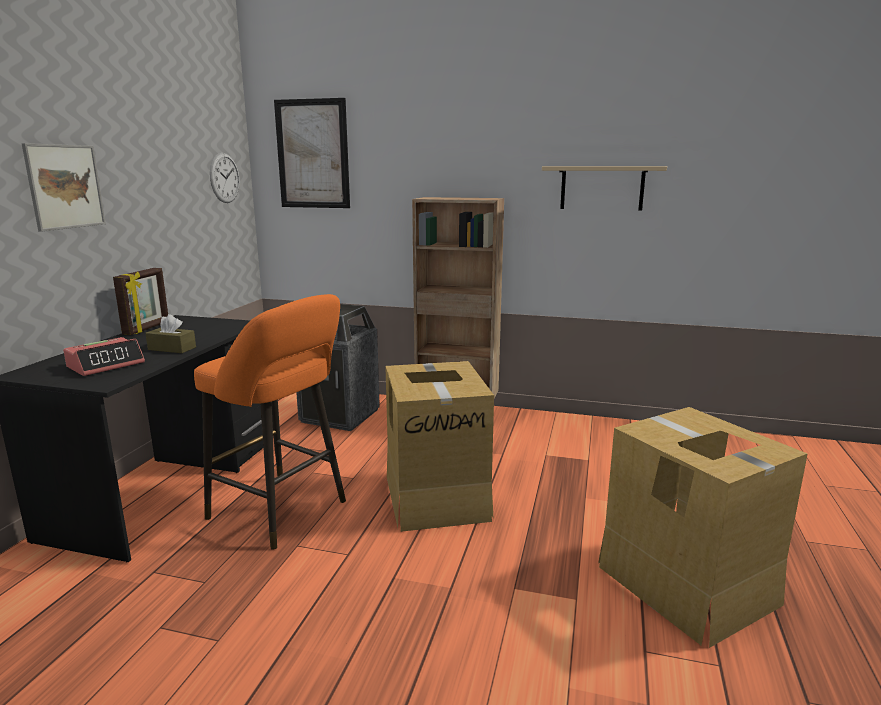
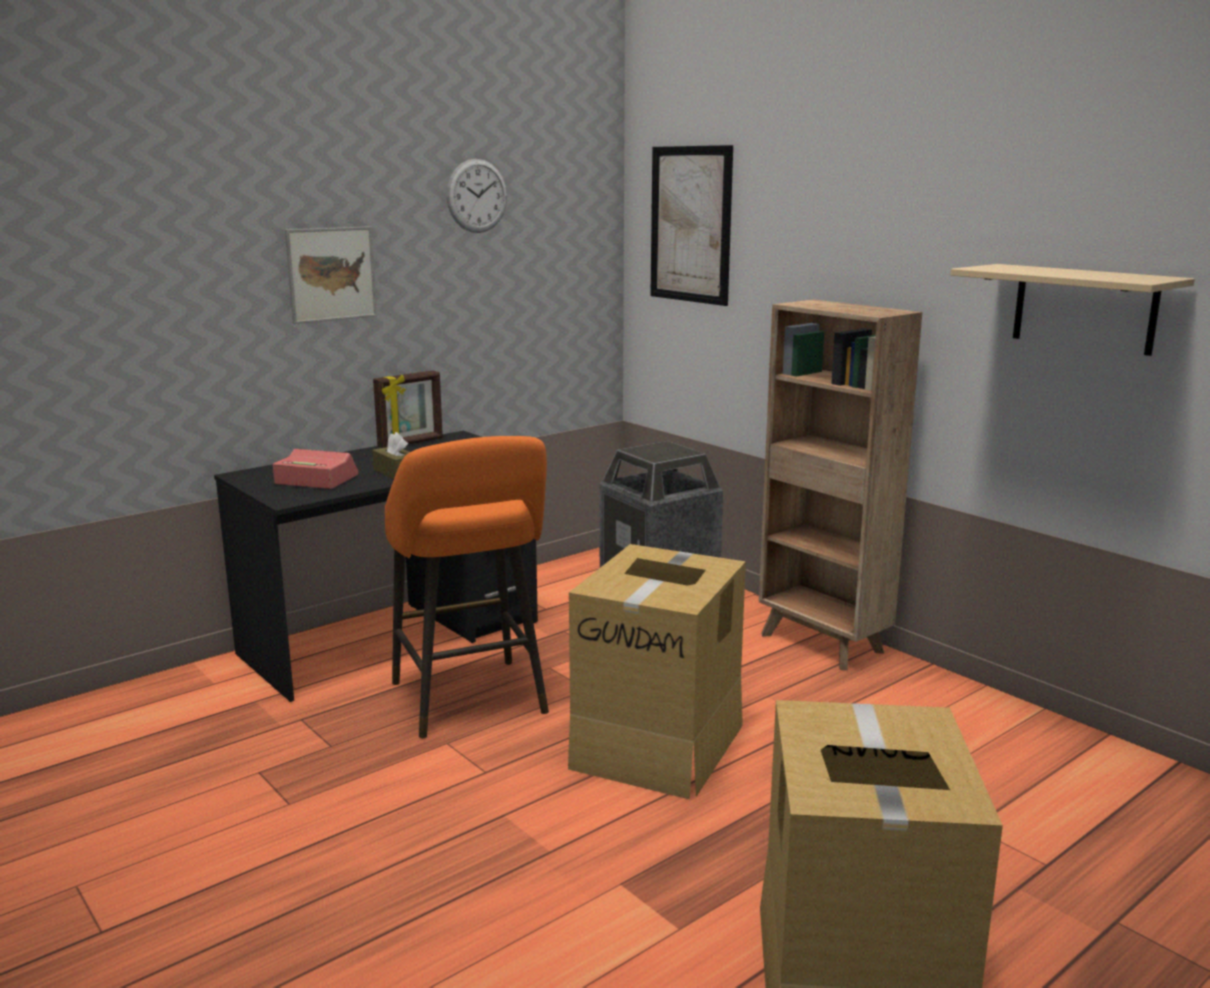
camera: 35 degrees right, 0 degrees up
alarm clock [63,337,145,376] -> alarm clock turned 150 degrees counterclockwise [273,449,359,489]
wall clock [210,153,240,203] -> wall clock moved to [446,159,507,233]

